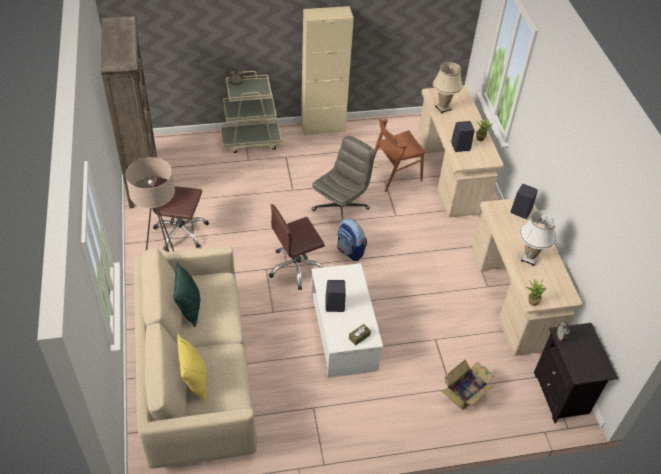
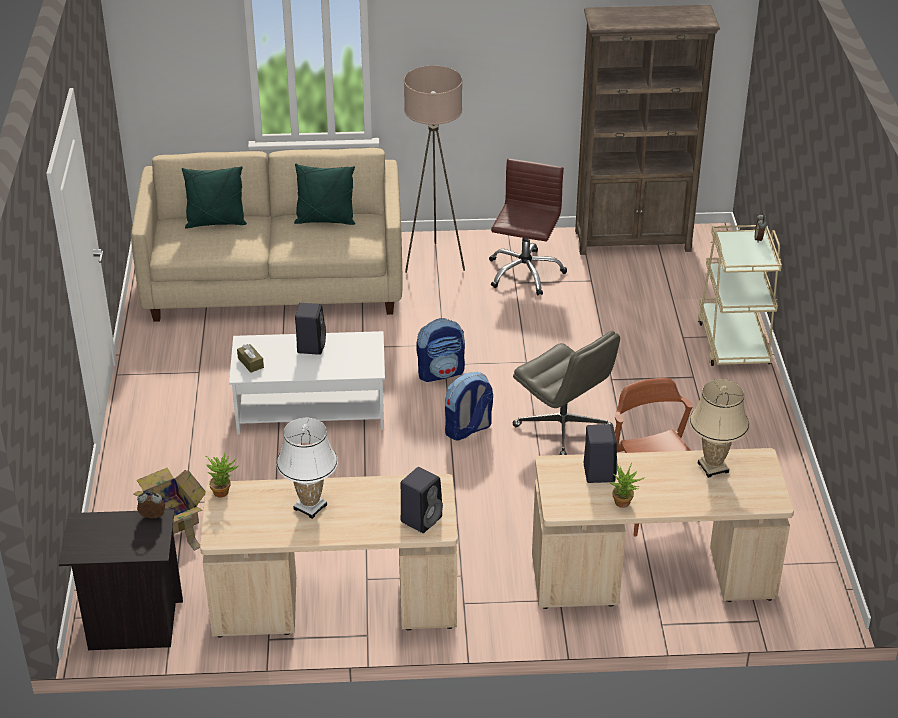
camera: 100 degrees right, 10 degrees down
yellow pillow [177,334,207,402] -> green pillow [182,166,247,229]
brown office chair [269,204,325,290] -> backpack [416,318,465,382]
beige cabinet [301,6,354,136] -> none

